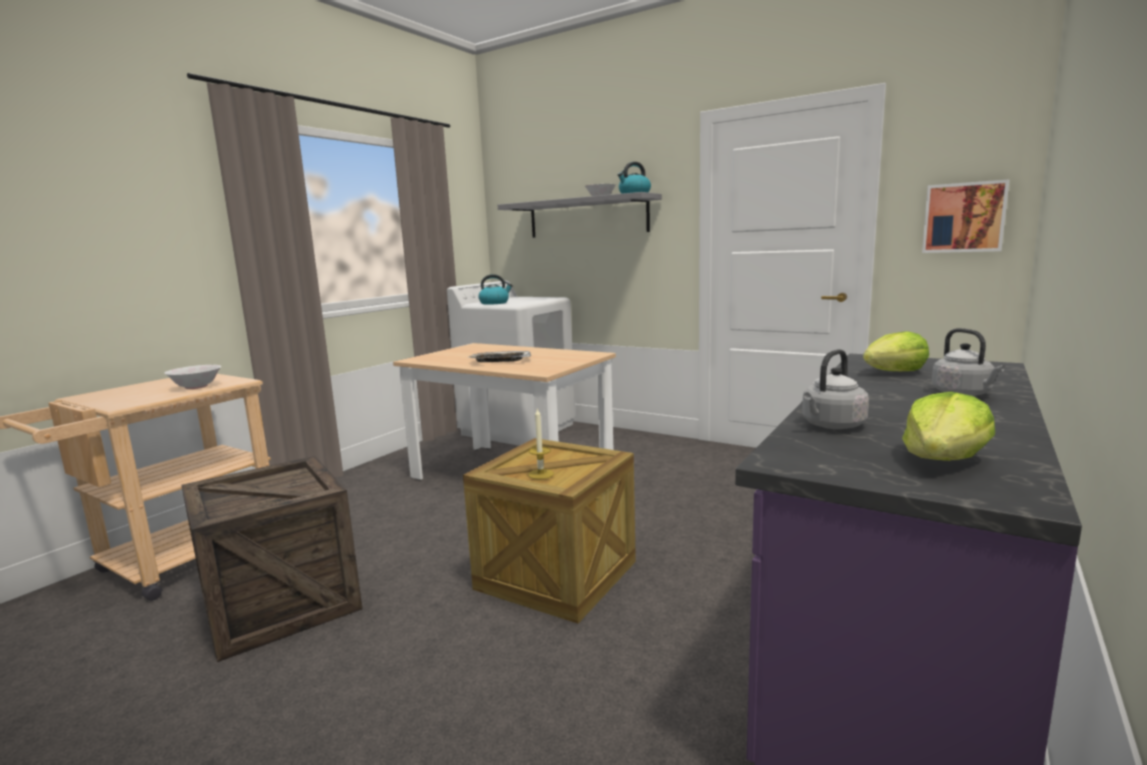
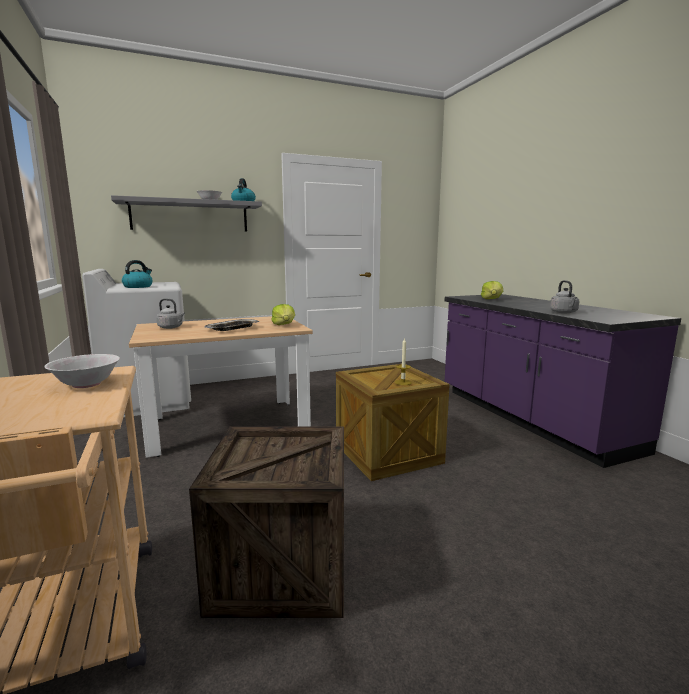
camera: 55 degrees left, 0 degrees up
lettuce [902,392,995,461] -> lettuce moved to [271,304,295,325]
picture [922,179,1010,253] -> none
grey kettle [932,328,1005,396] -> grey kettle moved to [156,299,185,329]

